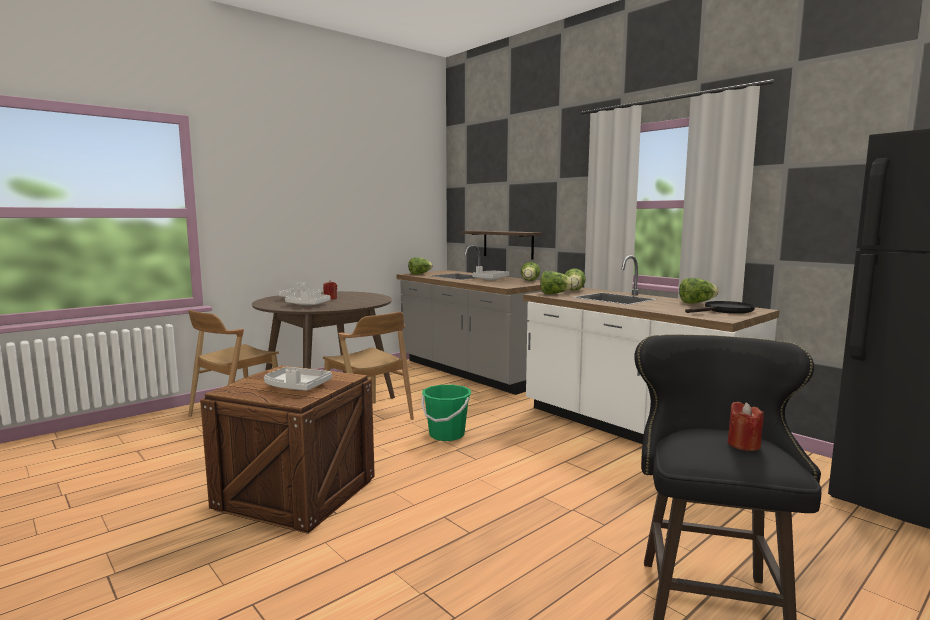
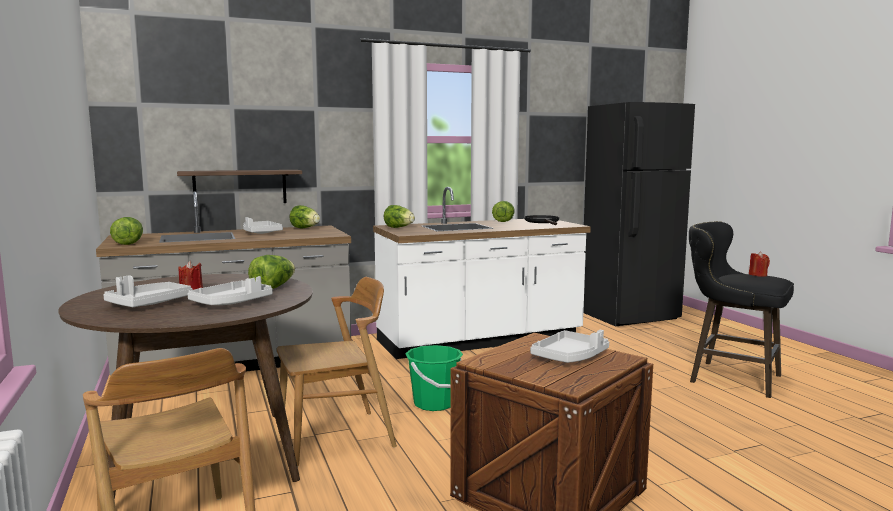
camera: 70 degrees left, 0 degrees up
lettuce [540,271,573,294] -> lettuce moved to [248,255,295,289]

